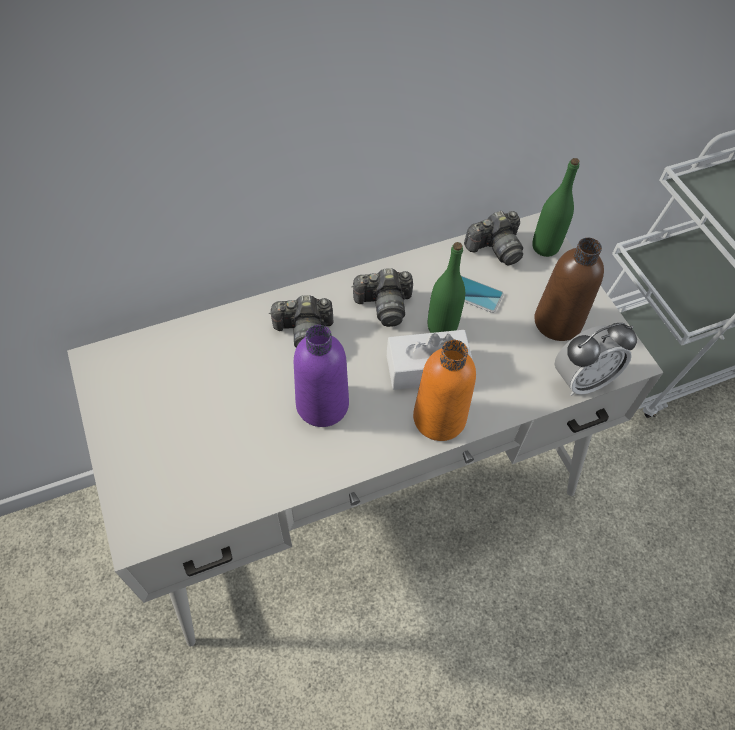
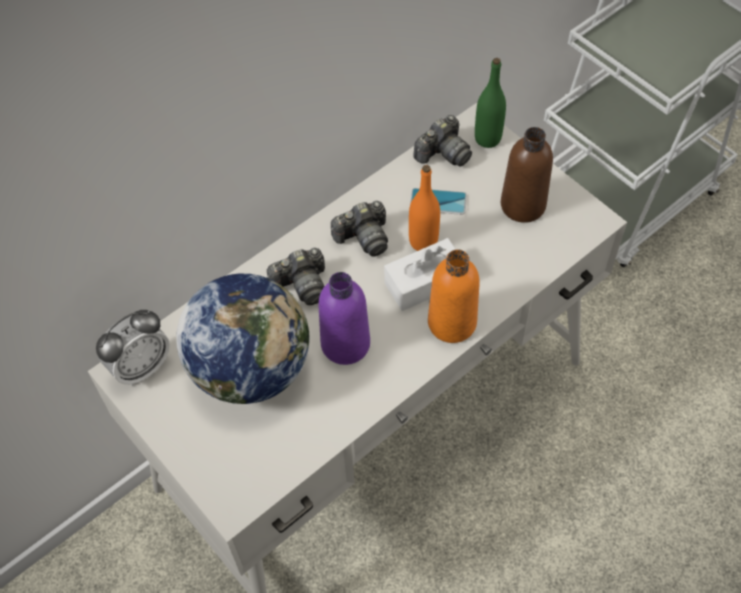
camera: 15 degrees left, 0 degrees up
green bottle [428,242,465,333] -> orange bottle [409,165,440,251]
alarm clock [554,323,637,396] -> alarm clock moved to [96,310,170,386]
none -> globe [176,274,309,404]

